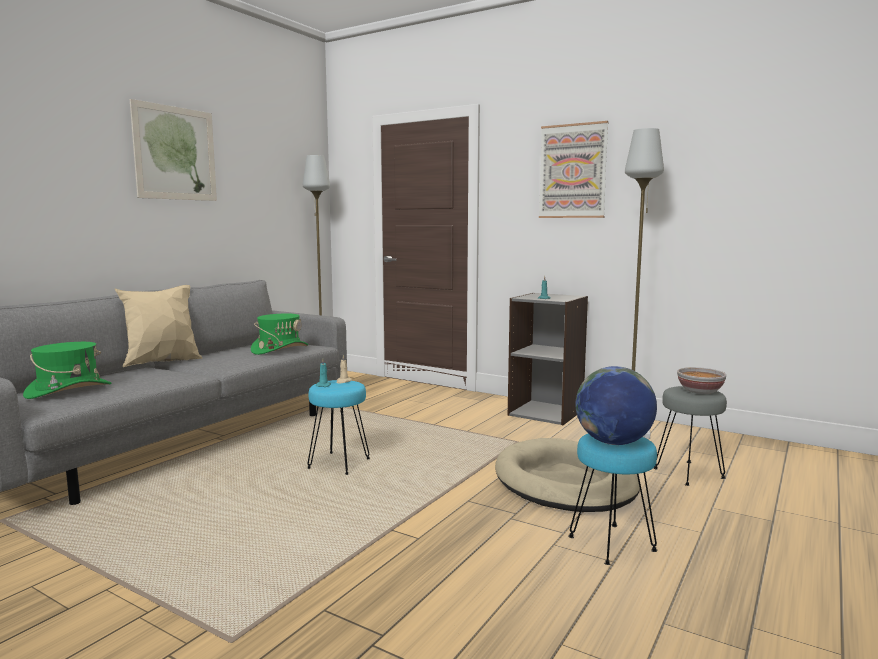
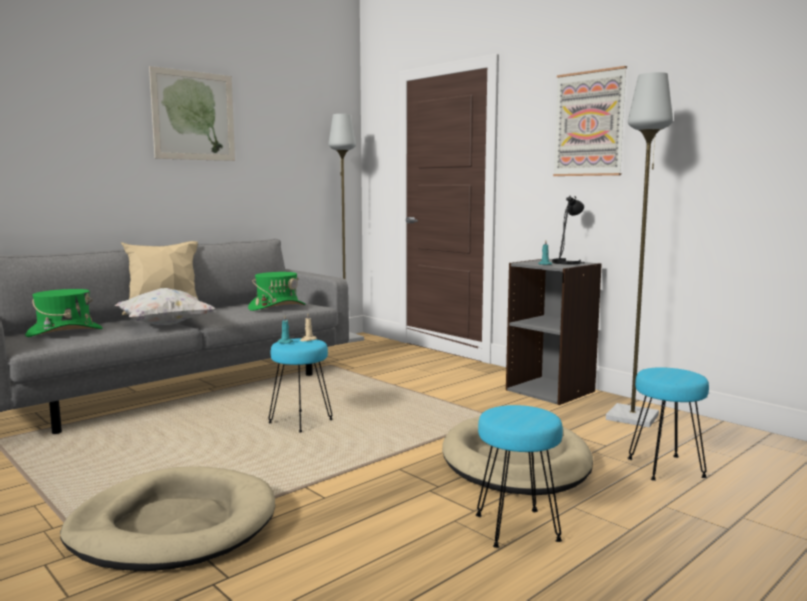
camera: 15 degrees right, 0 degrees up
globe [576,366,657,445] -> none
grey stool [654,386,727,486] -> turquoise stool [628,367,709,481]
bowl [677,367,726,394] -> none
none -> beige dog bed [60,466,275,571]
none -> white pillow [114,288,216,325]
none -> black table lamp [552,196,585,265]

